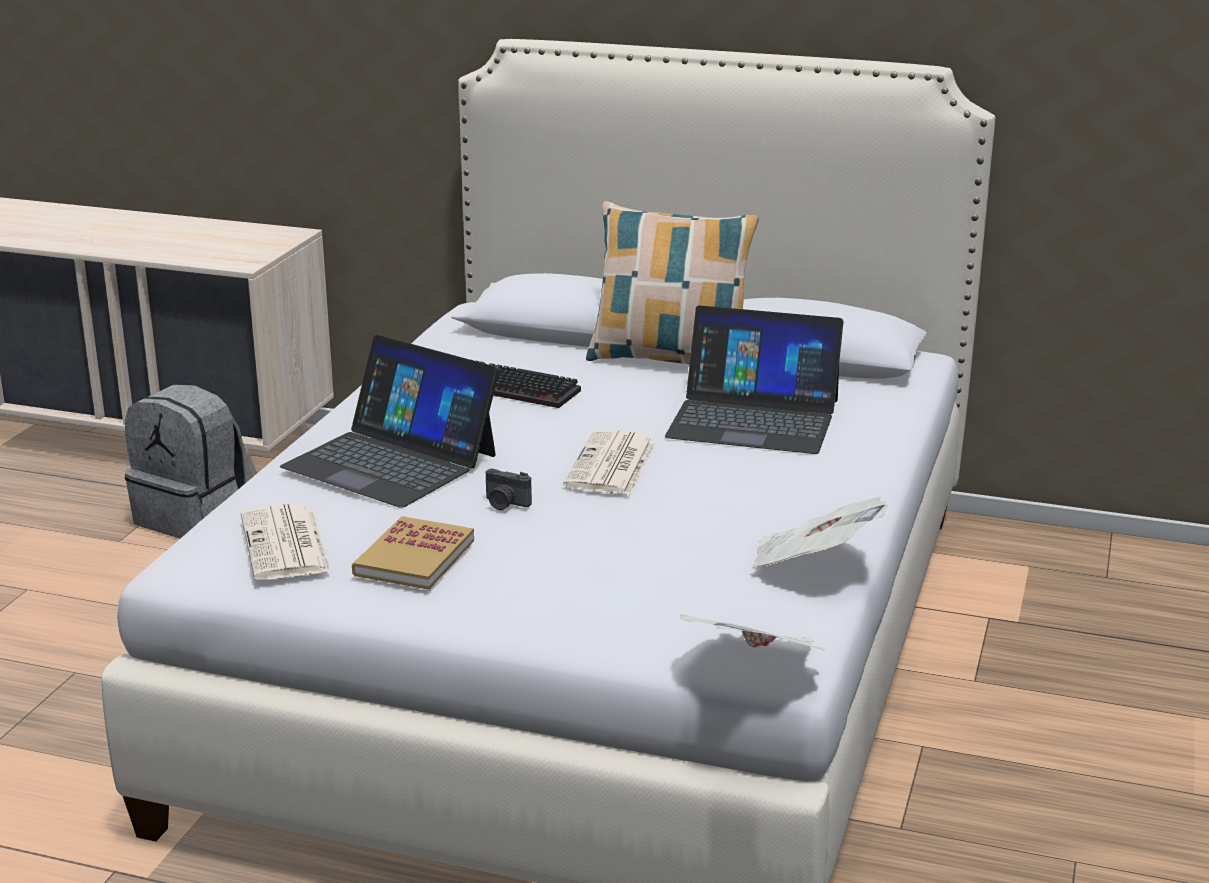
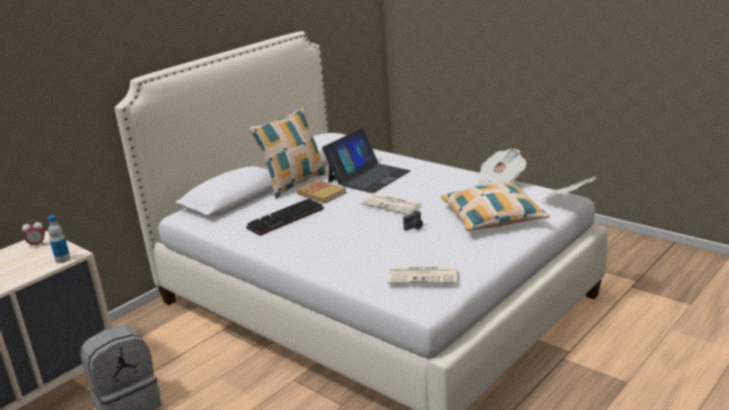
camera: 65 degrees left, 0 degrees up
laptop [280,335,499,508] -> none
book [352,516,474,590] -> book moved to [297,180,346,203]
none -> alarm clock [22,220,45,247]
none -> bottle [47,215,71,263]
none -> pillow [440,183,550,231]

